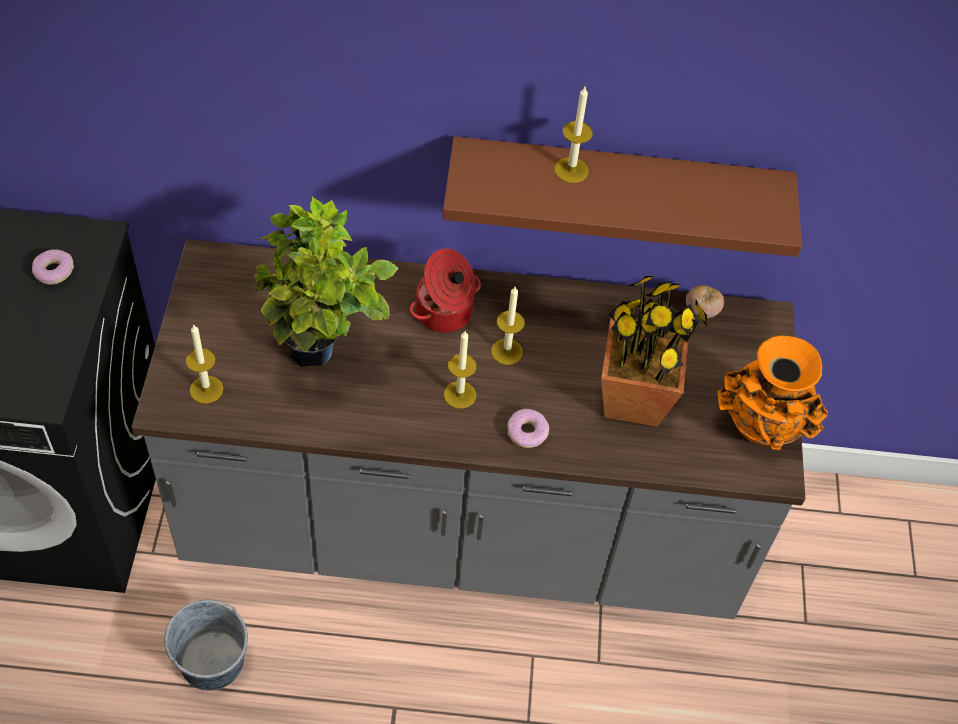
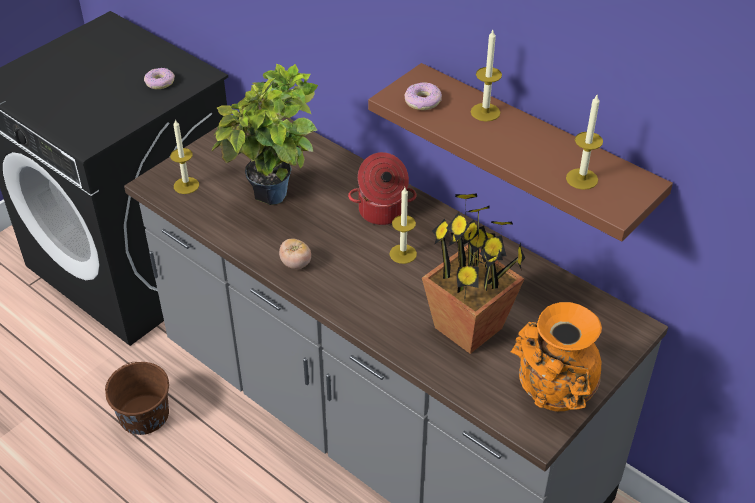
camera: 40 degrees right, 10 degrees down
grey bucket [164,600,248,691] -> brown bucket [105,362,169,435]
candle [444,331,477,409] -> candle moved to [566,95,603,190]
donut [508,409,549,448] -> donut moved to [404,82,442,110]
tomato [686,285,724,318] -> tomato moved to [279,239,311,269]

